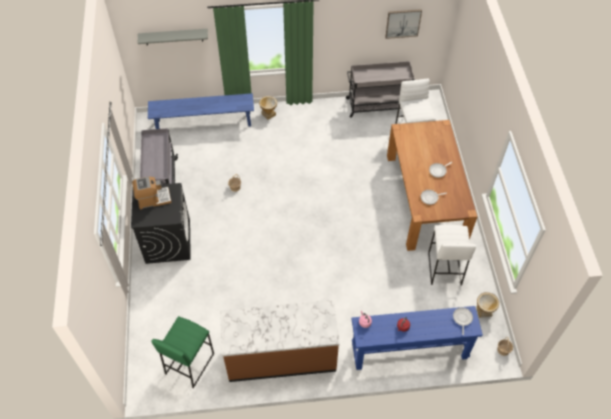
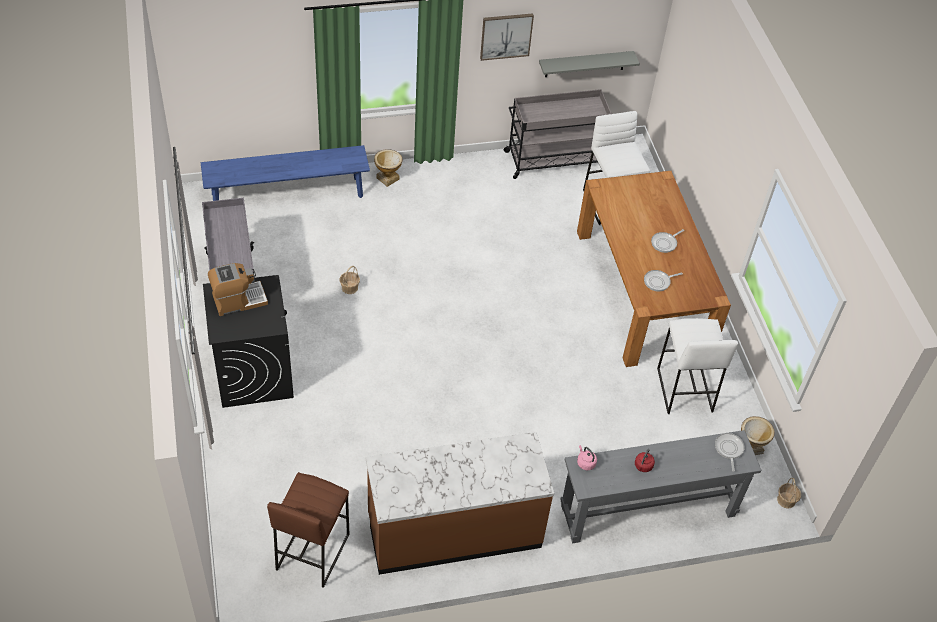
camera: 10 degrees left, 5 degrees down
grey shelf [138,29,208,45] -> grey shelf moved to [539,51,640,77]
green stool [151,316,214,388] -> brown stool [267,472,349,588]
blue console table [351,306,483,370] -> grey console table [560,430,762,543]
picture [386,9,422,39] -> picture moved to [480,13,534,61]

